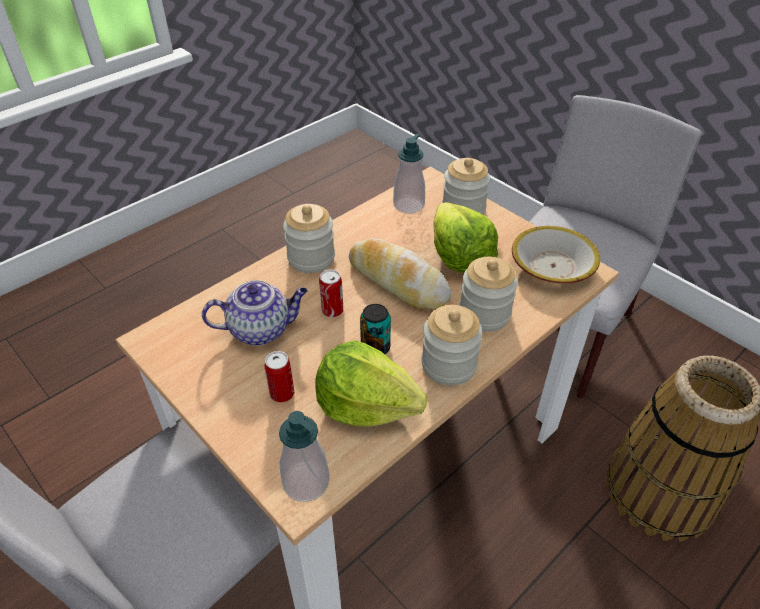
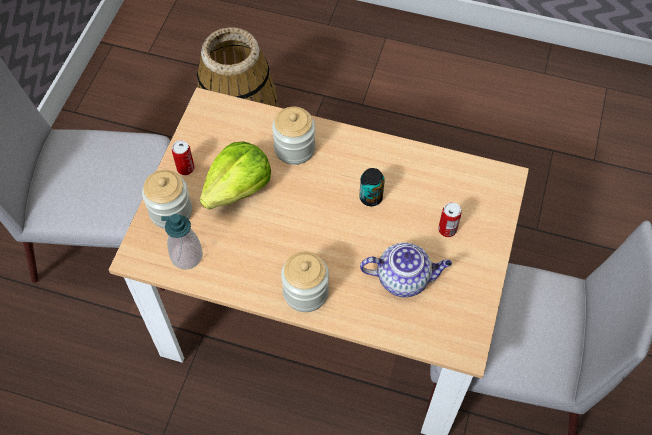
camera: 120 degrees left, 15 degrees up
teapot [202,280,308,346] -> teapot turned 135 degrees clockwise [360,242,452,297]
soap dispenser [279,411,329,502] -> none
lettuce [315,340,428,426] -> none
can [319,270,343,317] -> can moved to [172,140,195,175]
bread [349,238,451,310] -> none
jar [421,305,482,385] -> none
bowl [512,226,600,284] -> none

